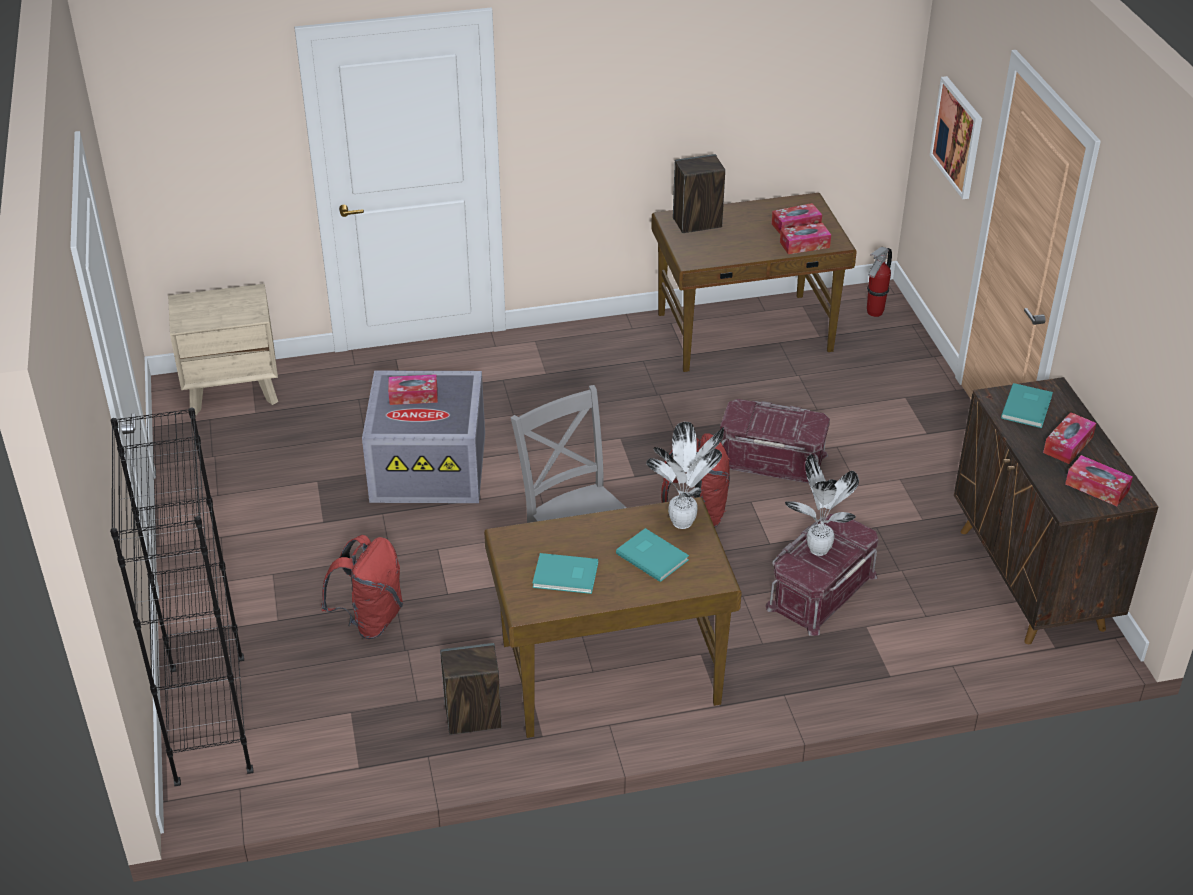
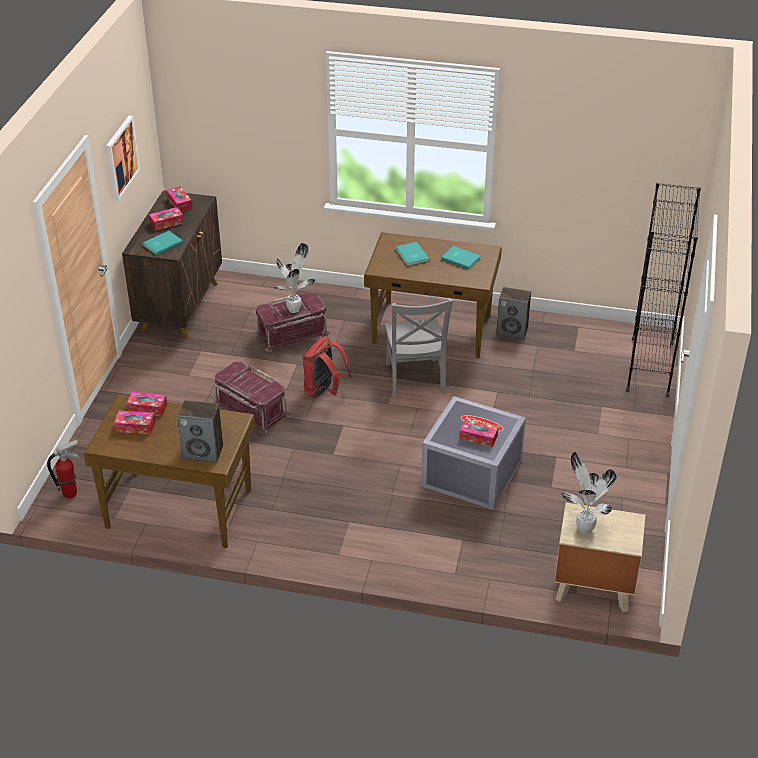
camera: 155 degrees left, 0 degrees up
red backpack [321,535,403,639] -> none
potted plant [646,422,724,529] -> potted plant moved to [561,452,617,534]
picture [930,76,982,199] -> picture moved to [106,116,140,201]

